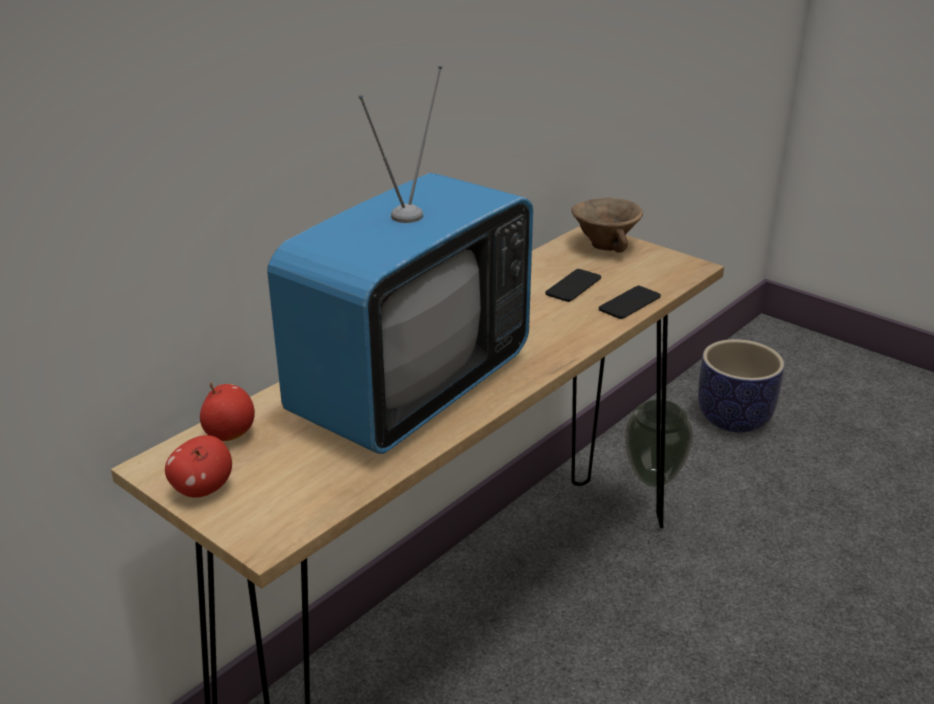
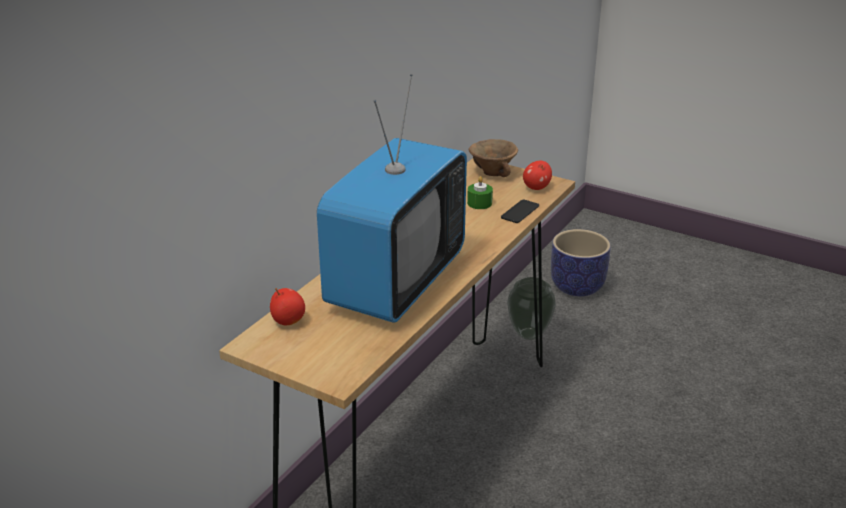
camera: 10 degrees left, 0 degrees up
apple [165,435,232,497] -> apple moved to [523,161,552,190]
phone [545,269,601,302] -> green candle [467,176,493,209]

